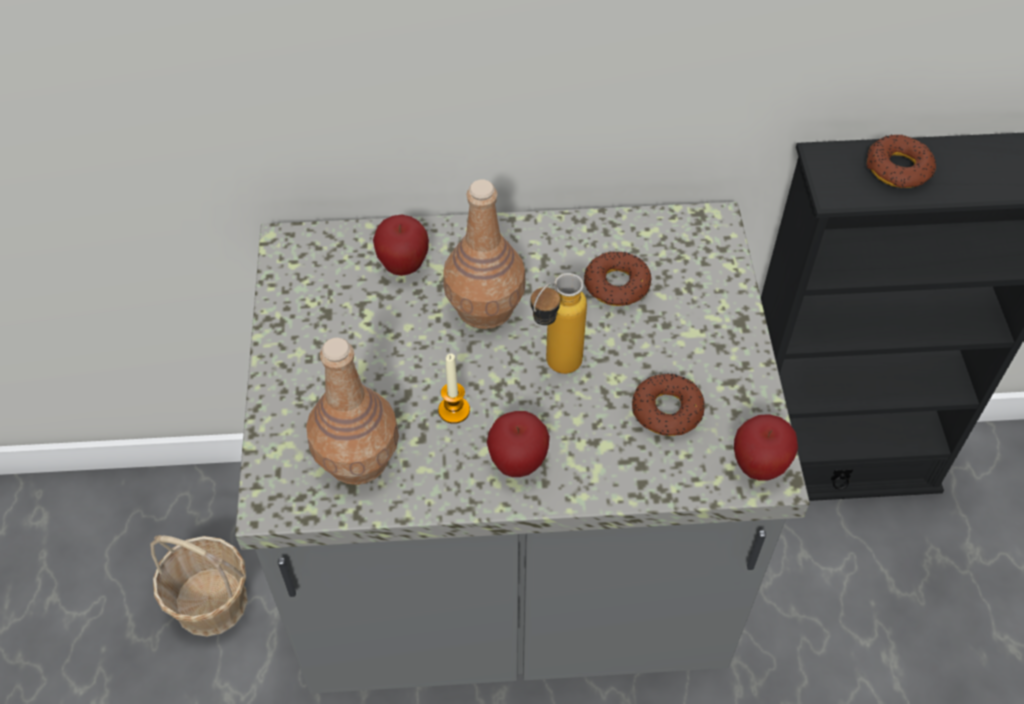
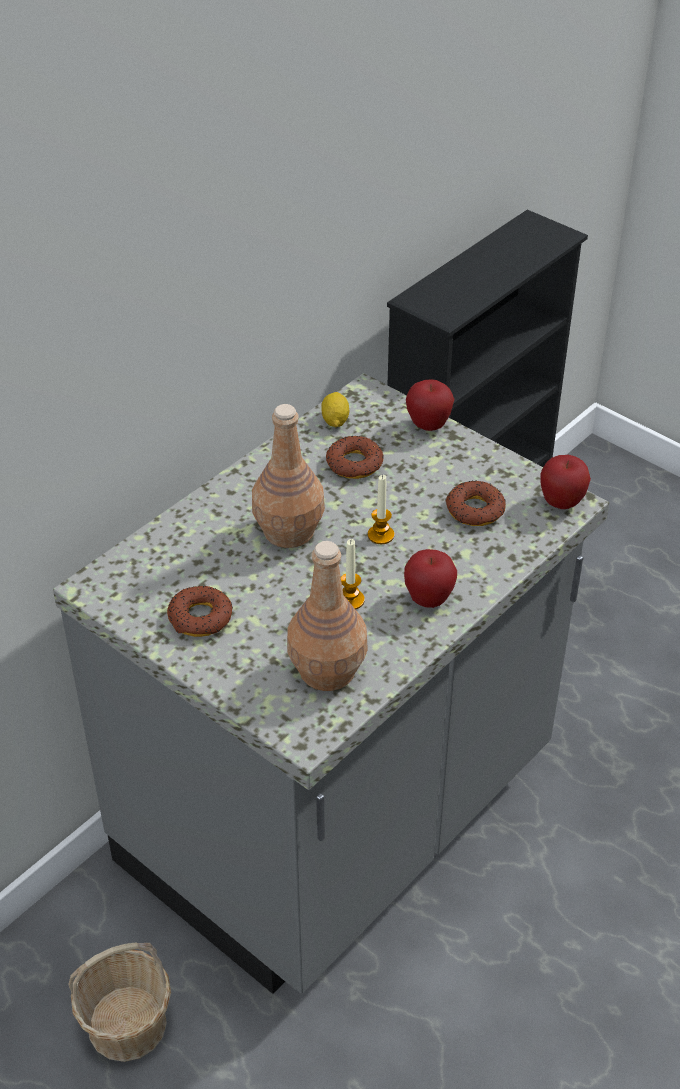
camera: 45 degrees left, 10 degrees down
apple [373,215,429,276] -> apple moved to [406,379,454,431]
bottle [531,273,587,374] -> candle [368,475,394,544]
donut [866,135,936,188] -> donut moved to [167,586,233,637]
none -> lemon [321,392,349,427]

